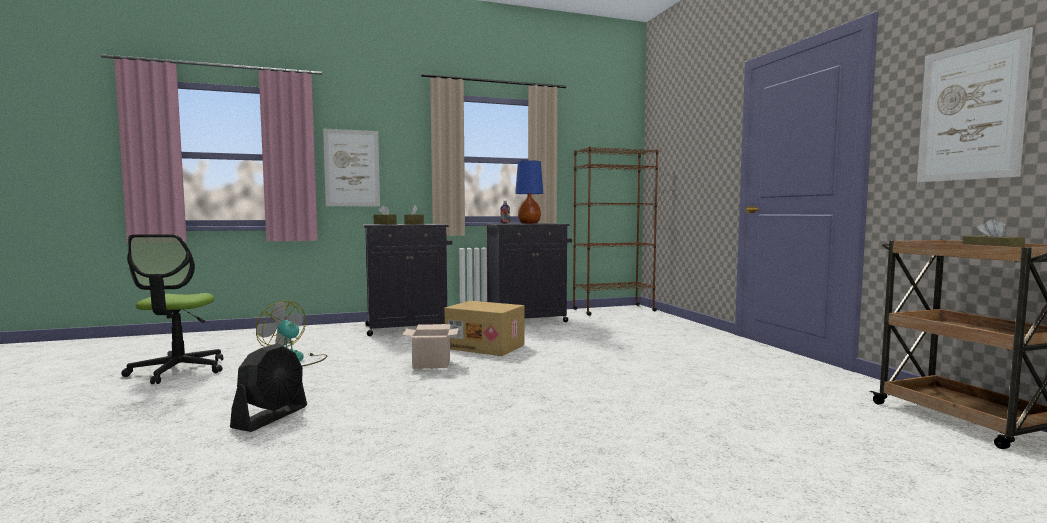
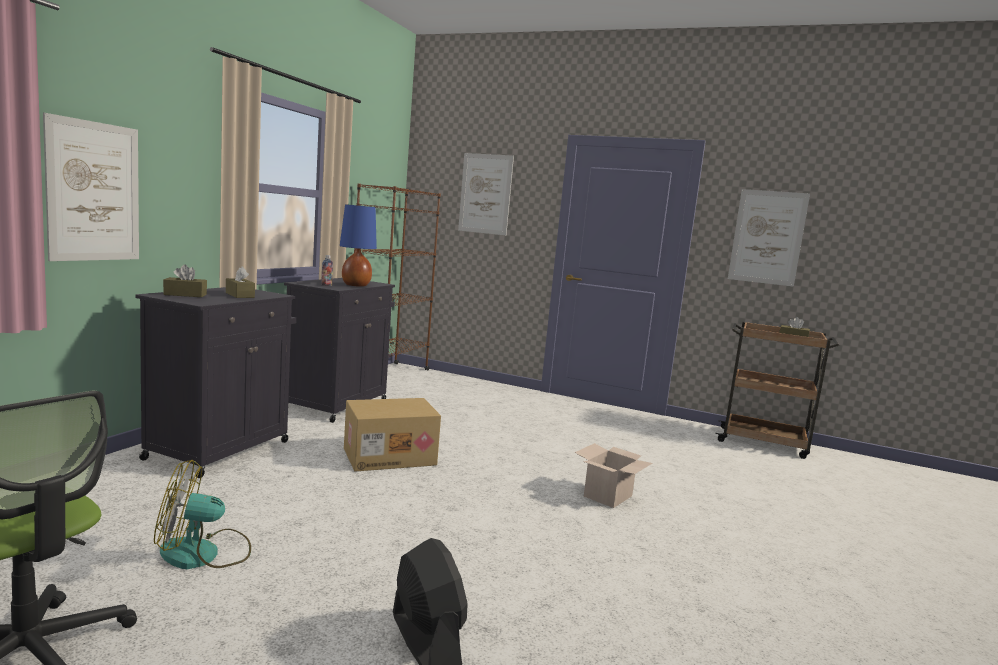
camera: 50 degrees left, 5 degrees up
cardboard box [402,324,459,369] -> cardboard box moved to [575,443,652,508]
none -> picture [458,153,514,235]

